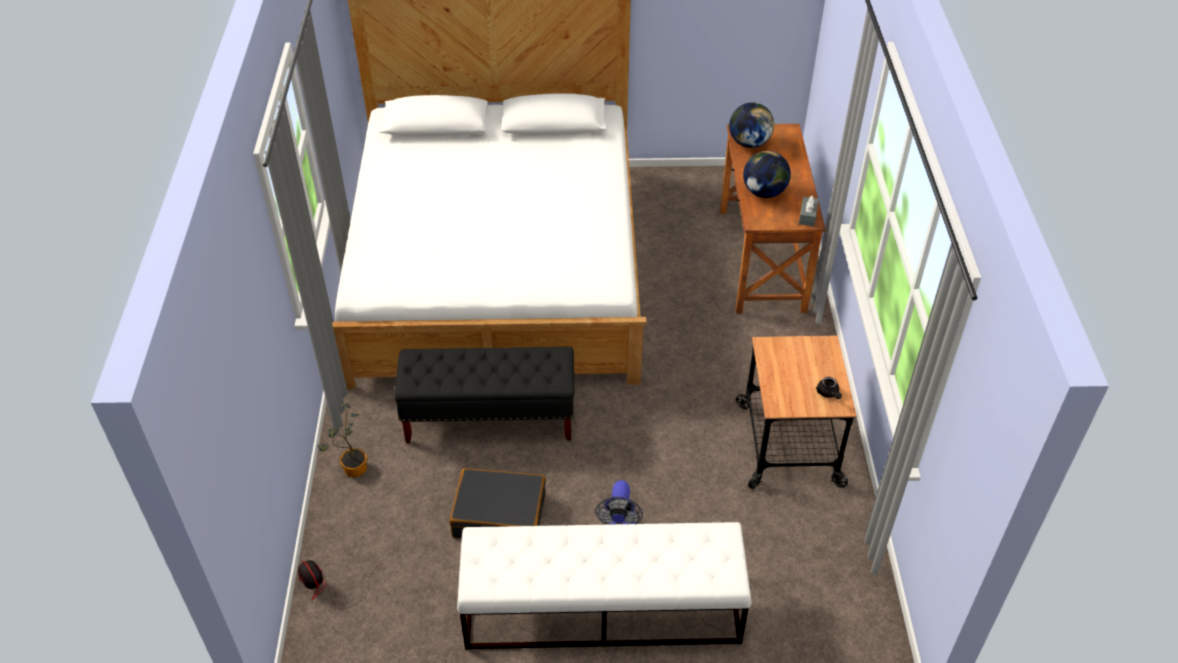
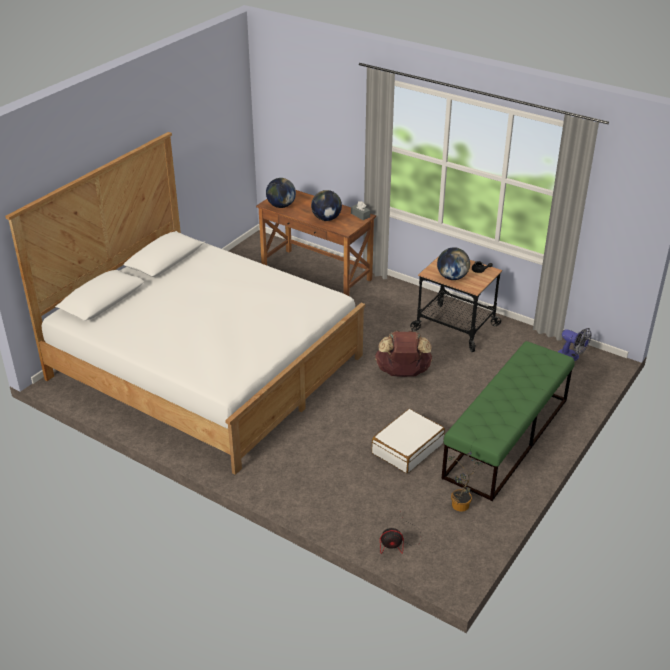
camera: 55 degrees left, 10 degrees down
potted plant [318,403,367,477] -> potted plant moved to [448,451,483,512]
black bench [394,347,574,443] -> none
black suitcase [450,468,546,539] -> white suitcase [372,409,445,473]
white bench [457,522,751,650] -> green bench [441,341,575,501]
fan [595,480,643,525] -> fan moved to [558,328,591,361]
none -> brown backpack [375,331,432,377]
none -> globe [437,247,470,280]

